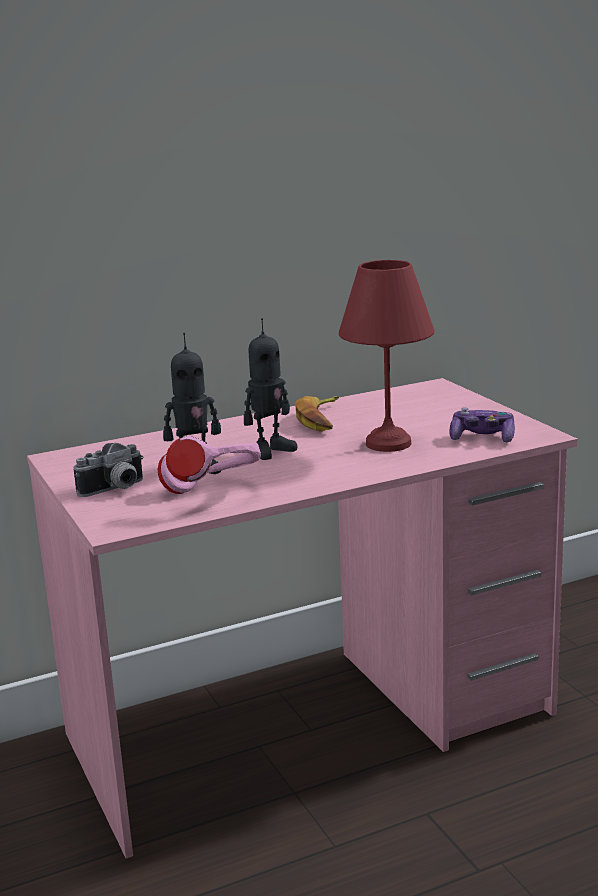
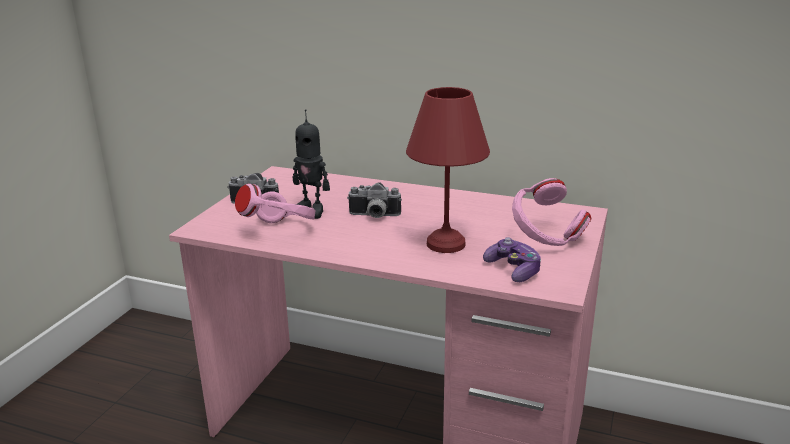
camera: 45 degrees right, 5 degrees up
toy robot [244,318,297,460] -> camera [347,182,402,218]
banana [295,396,339,432] -> none
none -> pink headphones [512,178,591,246]

